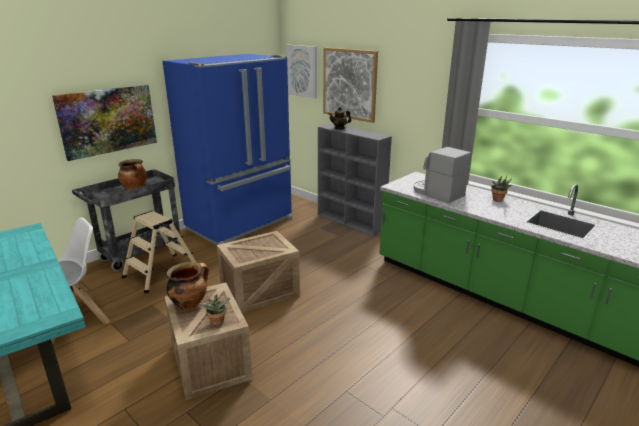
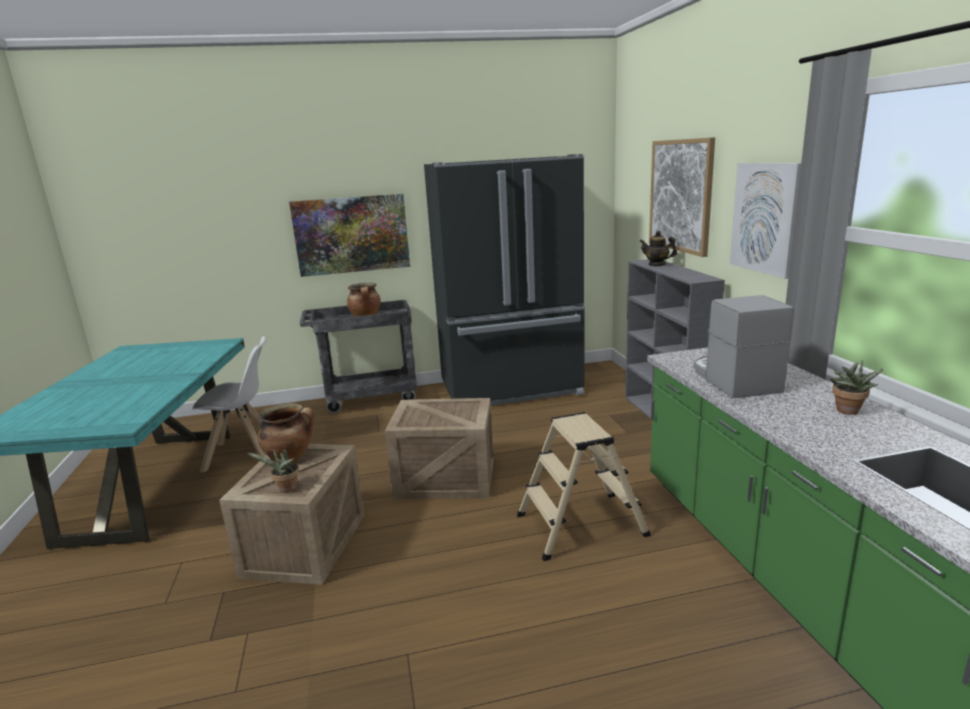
camera: 35 degrees right, 5 degrees down
beige step ladder [122,210,197,294] -> beige step ladder moved to [517,412,651,561]
blue fridge [162,54,292,245] -> black fridge [424,154,585,406]
picture [286,45,317,99] -> picture moved to [730,163,801,279]

